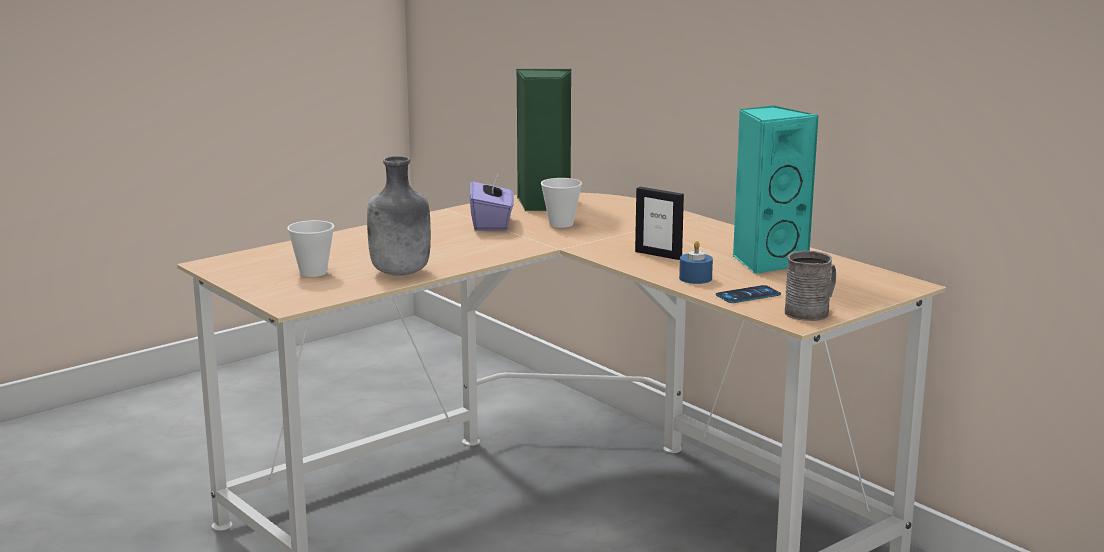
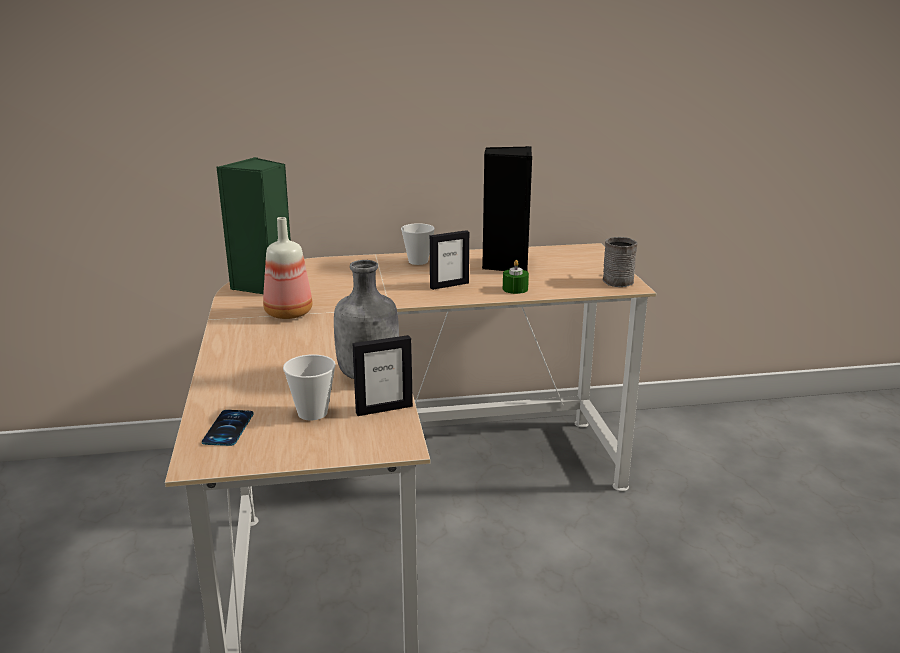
camera: 60 degrees left, 5 degrees up
purple tissue box [469,172,514,231] -> bottle [263,217,312,319]
cup [541,178,582,228] -> cup moved to [401,223,435,265]
blue candle [679,241,713,284] -> green candle [503,260,529,294]
phone [716,285,781,303] -> phone moved to [202,410,254,446]
turquoise speaker [733,105,819,274] -> black speaker [482,146,532,271]
none -> picture frame [352,335,413,416]

